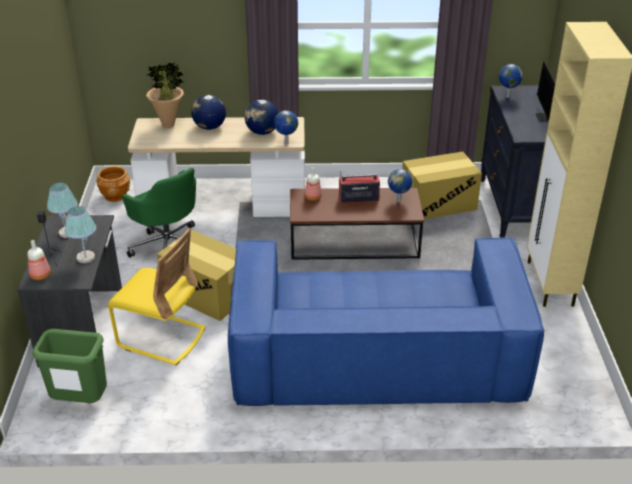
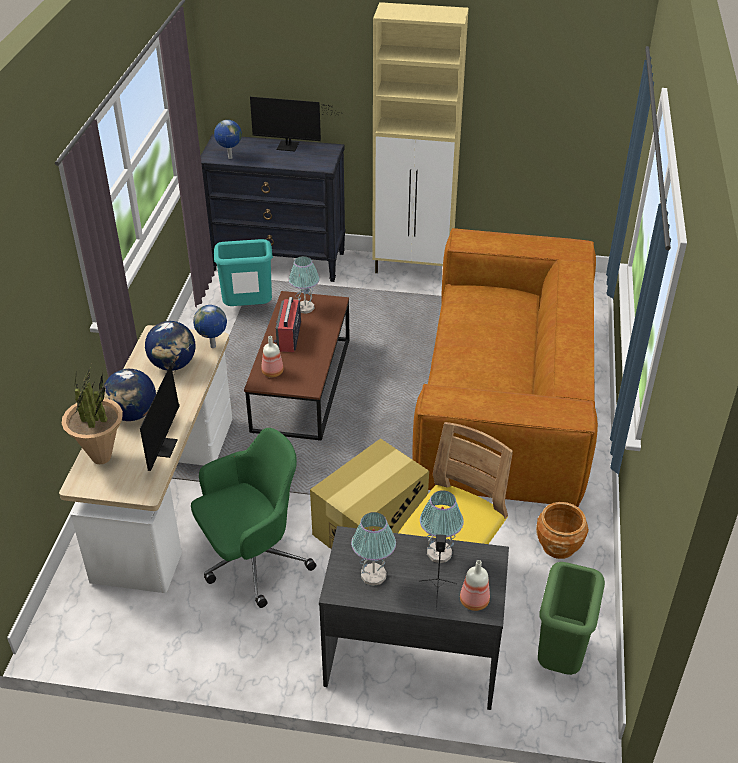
camera: 80 degrees left, 5 degrees up
brown planter [96,166,130,202] -> brown planter moved to [536,502,589,559]
blue sofa [228,237,544,406] -> brown sofa [412,228,598,507]
globe [388,169,412,202] -> table lamp [288,256,320,314]
cardboard box [402,152,482,219] -> turquoise trash can [214,239,273,306]
none -> monitor [140,355,180,471]

